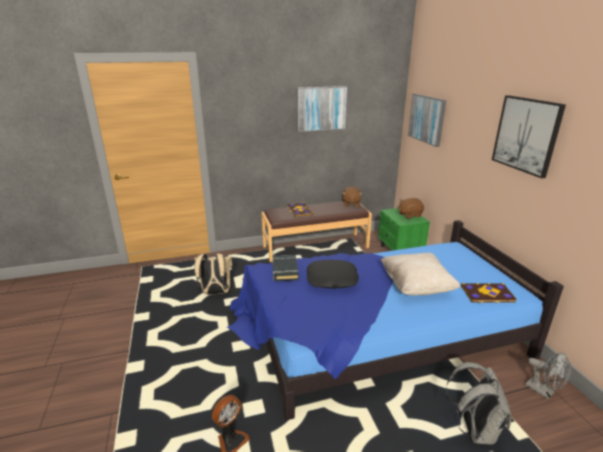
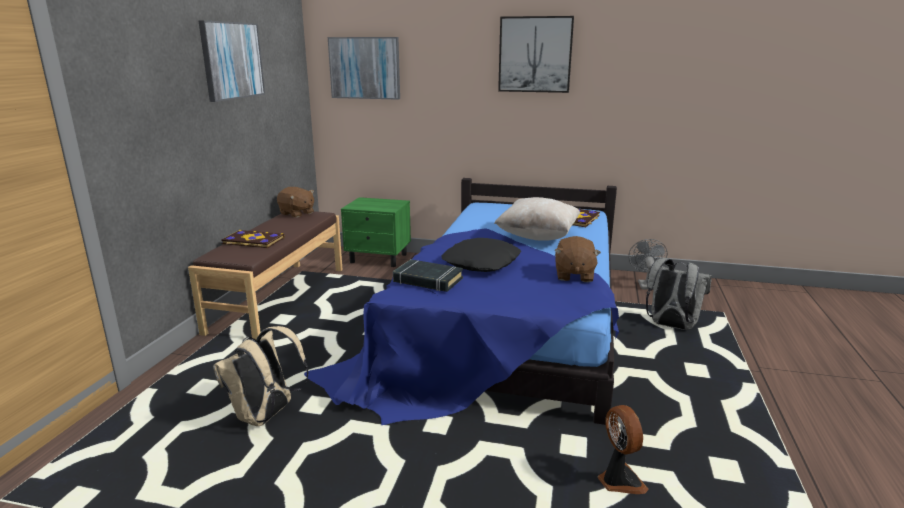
camera: 60 degrees left, 5 degrees down
brown plush toy [398,198,424,219] -> brown plush toy moved to [554,236,601,282]
grey fan [525,352,571,399] -> grey fan turned 75 degrees counterclockwise [628,239,668,290]

